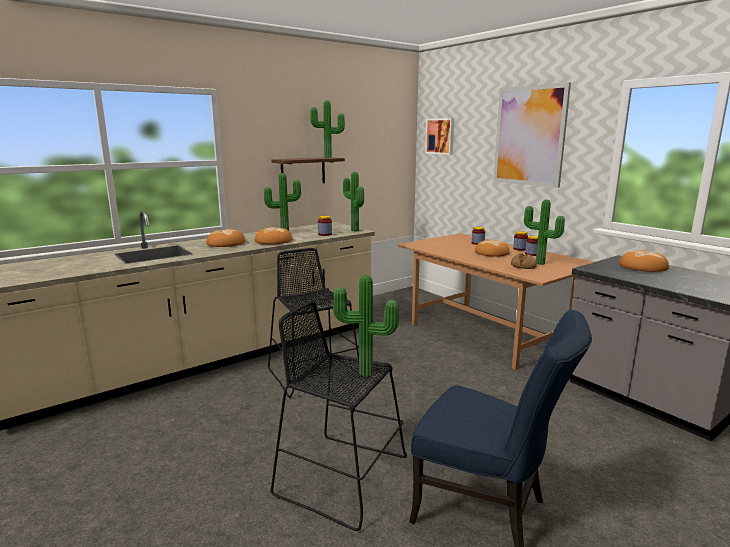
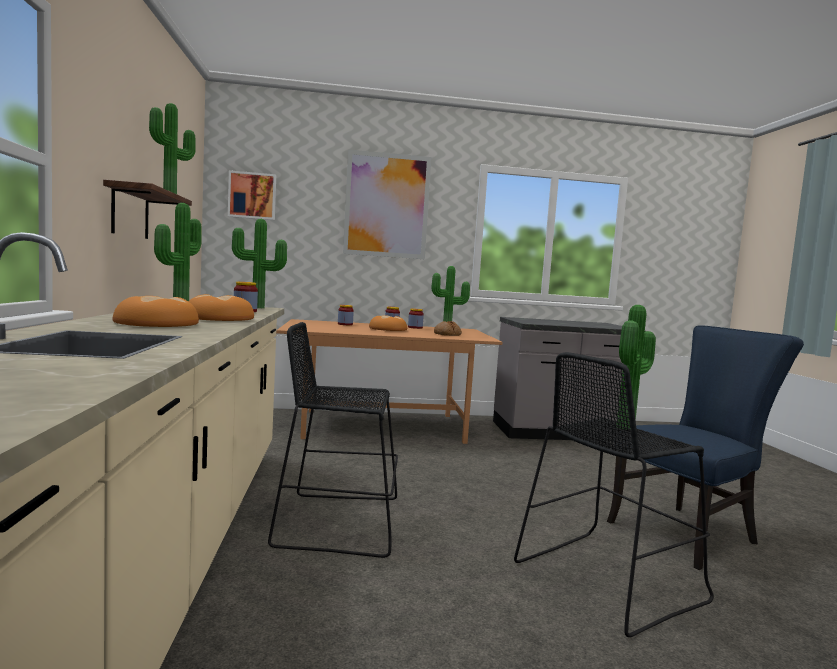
camera: 60 degrees left, 10 degrees down
bread [619,250,669,272] -> none

